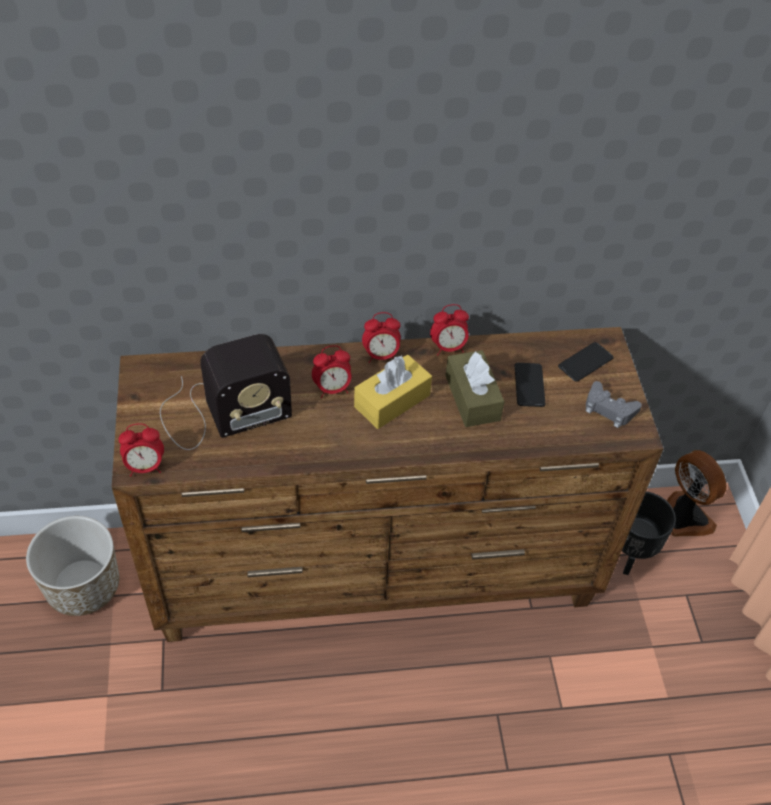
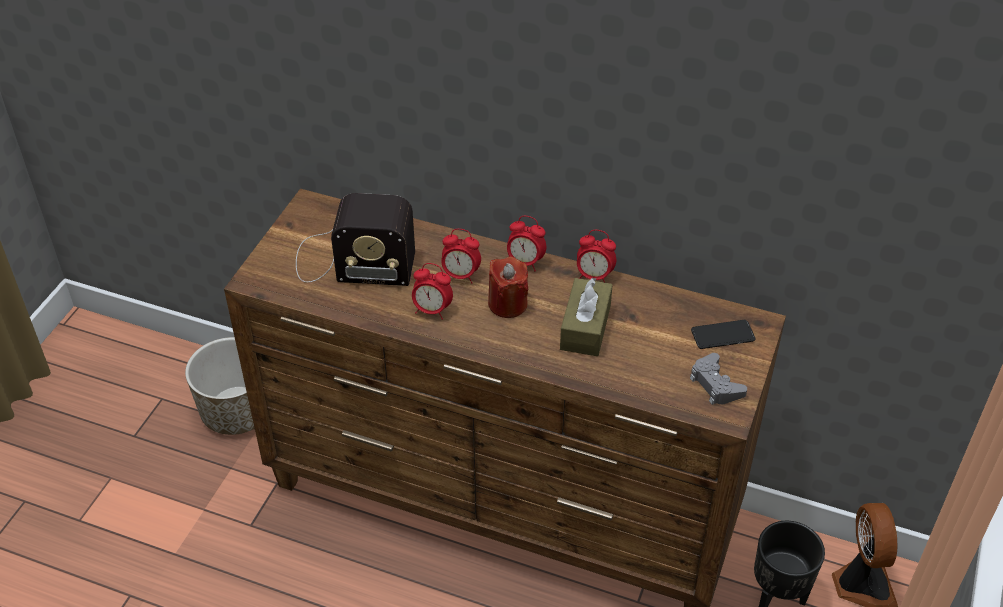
camera: 30 degrees right, 5 degrees down
alarm clock [119,423,164,477] -> alarm clock moved to [412,263,453,320]
yellow tissue box [354,355,432,429] -> red candle [488,257,529,318]
phone [514,363,545,407] -> none

